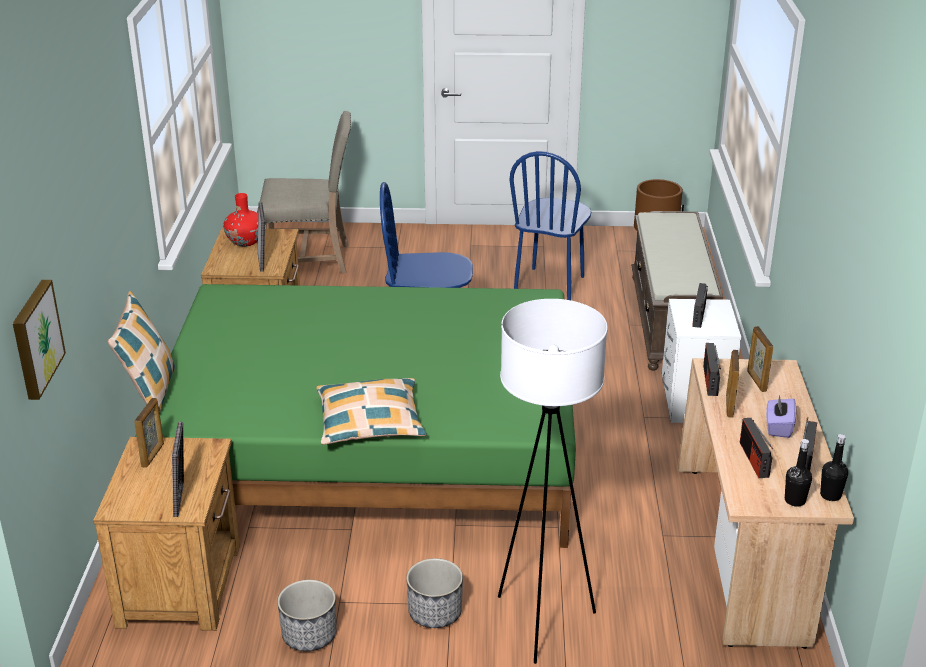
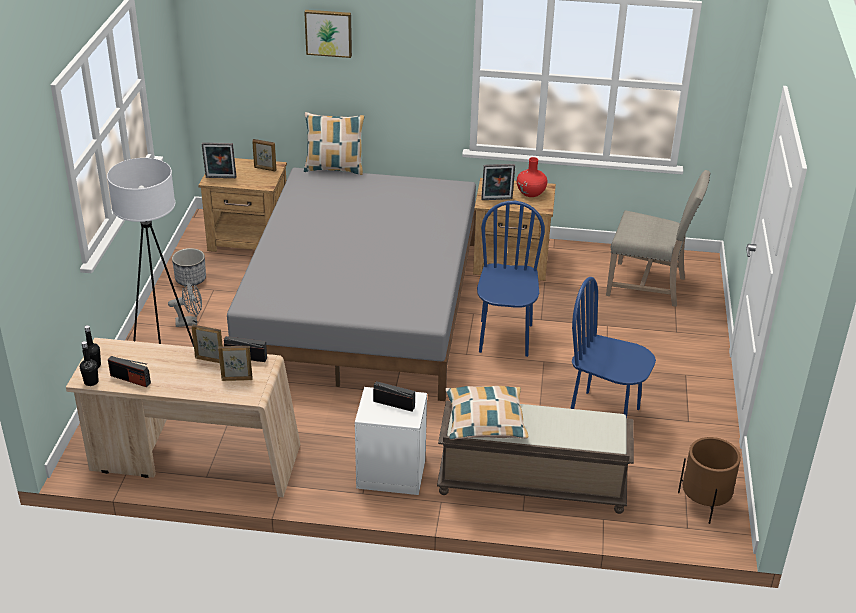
camera: 95 degrees right, 5 degrees up
picture [13,280,66,400] -> picture moved to [304,10,352,58]
green bed [135,284,576,548] -> grey bed [227,168,476,401]
beige chair [257,111,351,273] -> beige chair turned 75 degrees counterclockwise [606,170,711,307]
pillow [316,378,426,445] -> pillow moved to [445,386,528,440]
planter [406,558,463,628] -> grey fan [168,281,202,327]
radio [740,418,773,478] -> none
purple tissue box [766,395,796,438] -> none

